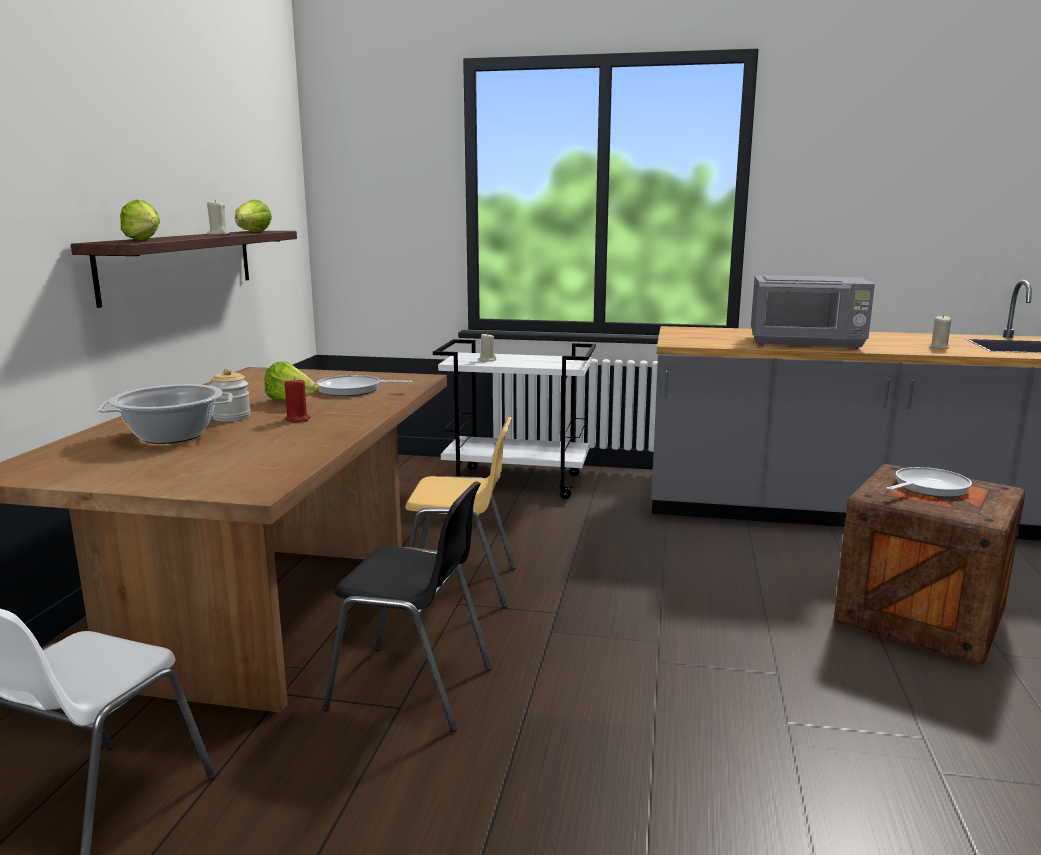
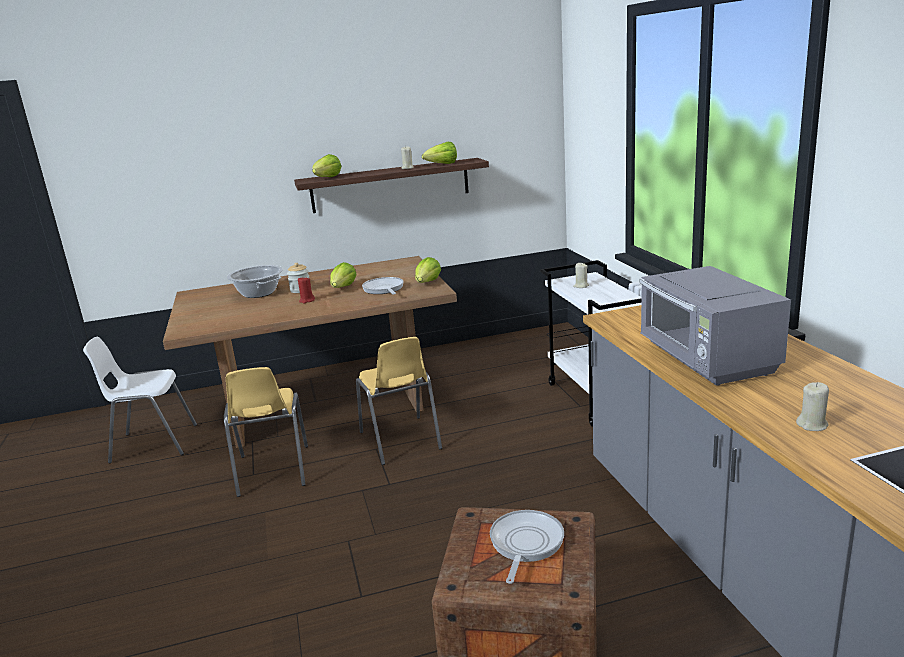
camera: 65 degrees right, 5 degrees up
black chair [323,481,492,732] -> yellow chair [224,367,308,497]
frying pan [886,467,972,497] -> frying pan turned 105 degrees counterclockwise [490,510,564,584]
none -> lettuce [415,257,441,283]

